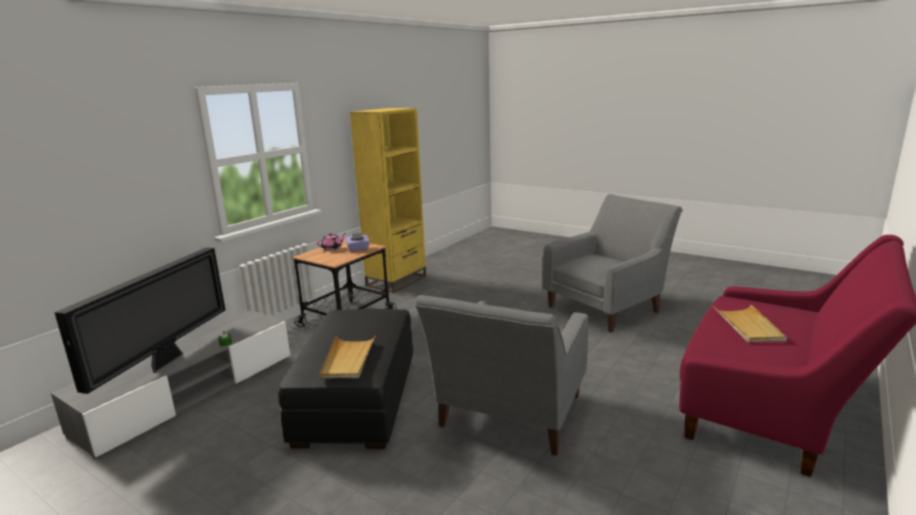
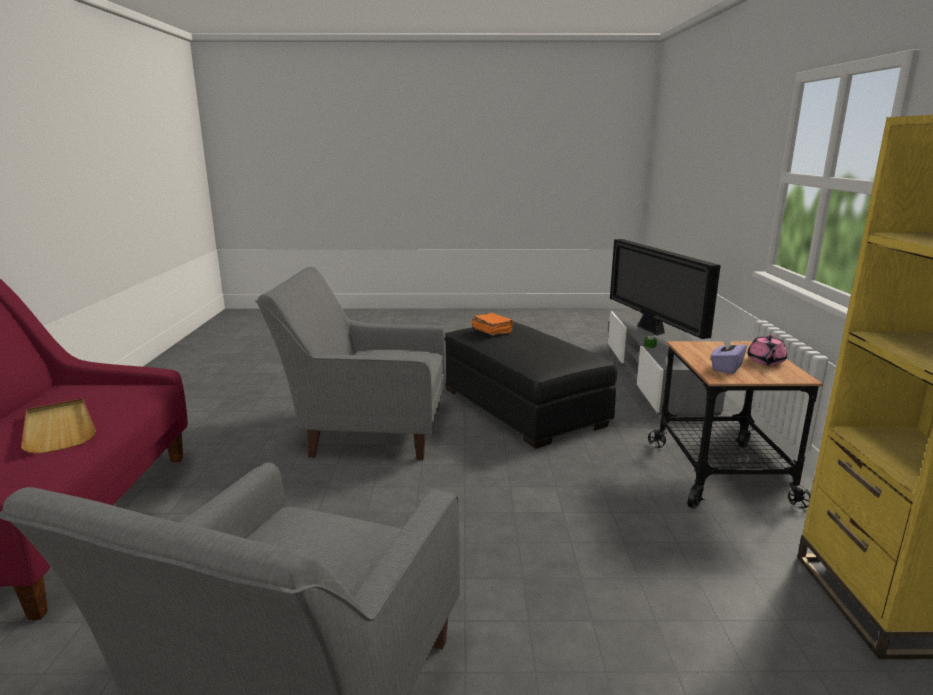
camera: 145 degrees right, 0 degrees up
beige tray [319,335,376,379] -> orange book [472,313,514,336]
grey armchair [414,295,588,456] -> grey armchair turned 75 degrees counterclockwise [255,267,446,460]

